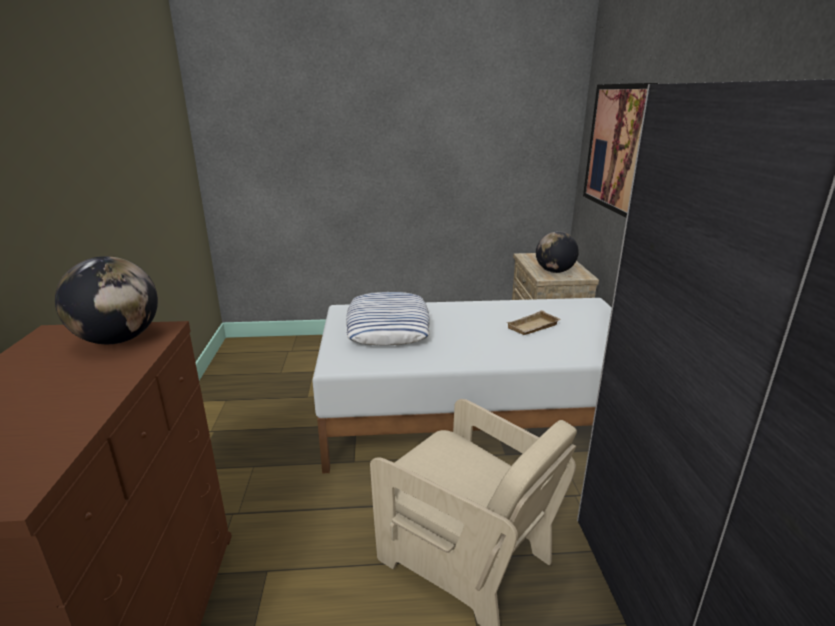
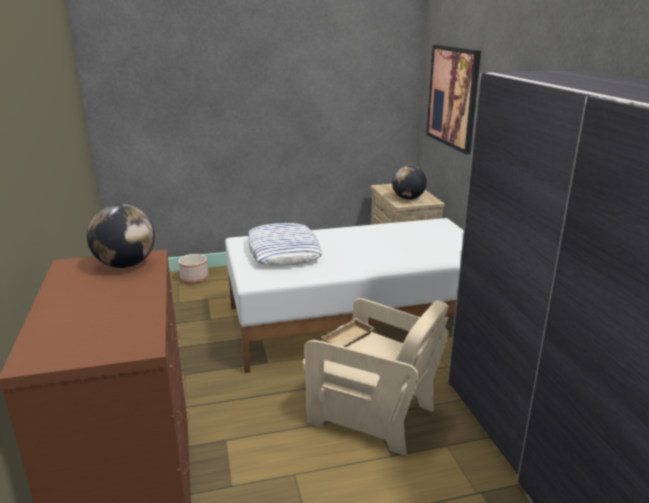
camera: 10 degrees left, 0 degrees up
beige tray [506,310,561,335] -> beige tray moved to [321,318,374,347]
none -> planter [178,254,208,284]

